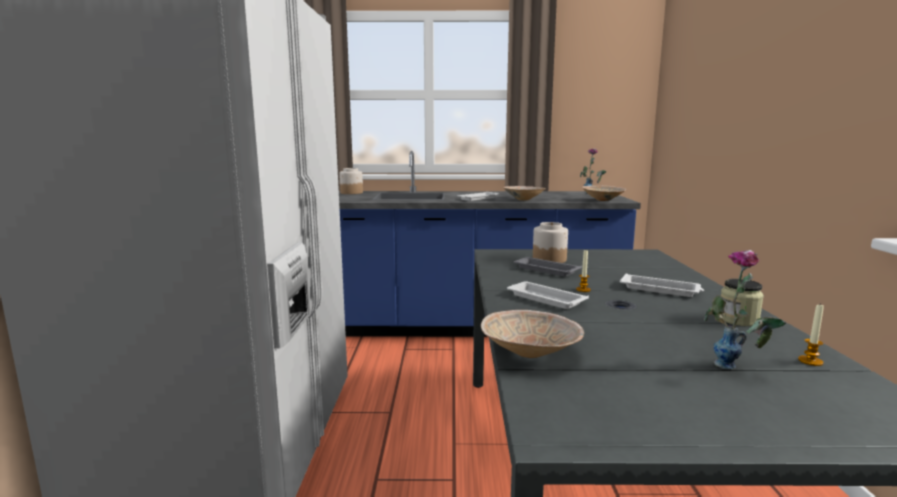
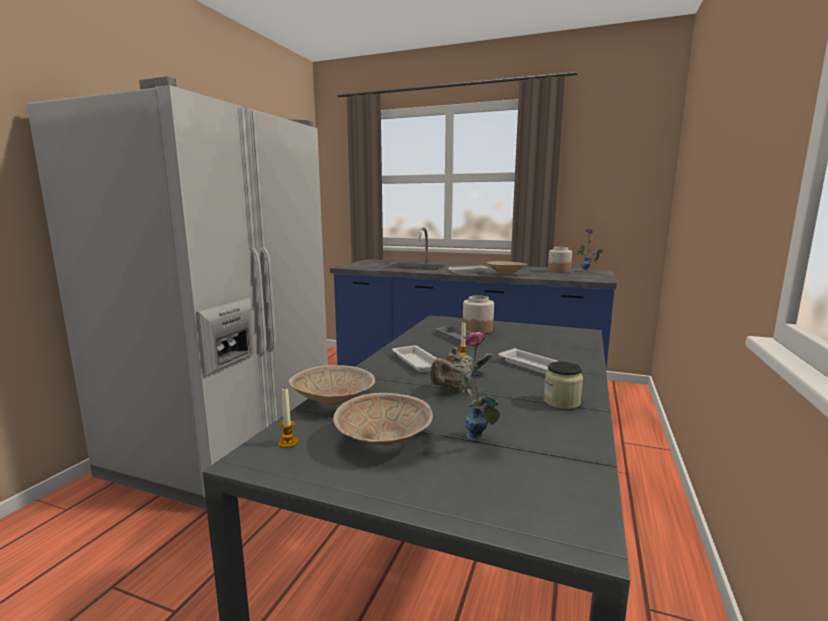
camera: 20 degrees right, 0 degrees up
jar [339,168,363,194] -> jar moved to [548,247,572,273]
beige bowl [582,186,627,201] -> beige bowl moved to [333,393,433,446]
candle [798,303,824,366] -> candle moved to [278,389,299,448]
none -> beige teapot [430,347,473,392]

